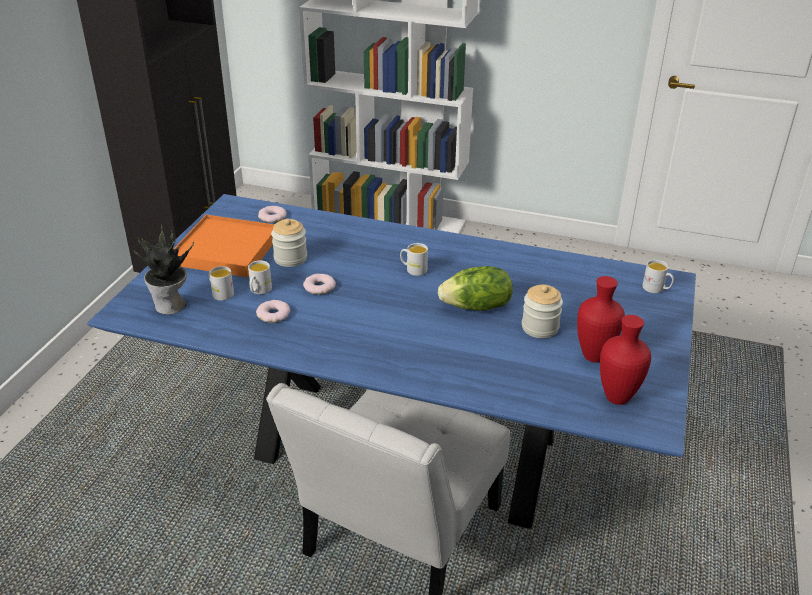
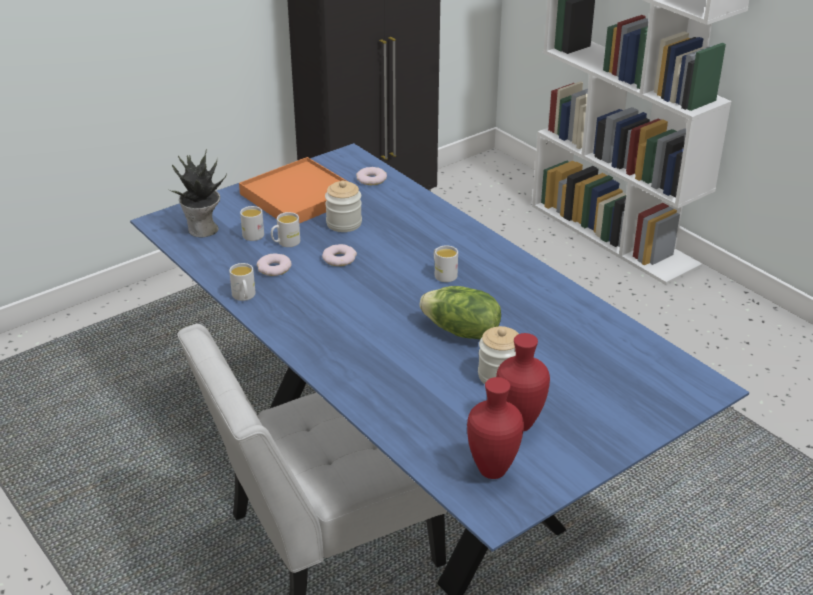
camera: 35 degrees right, 0 degrees up
white mug [642,260,674,293] -> white mug moved to [229,263,256,301]

